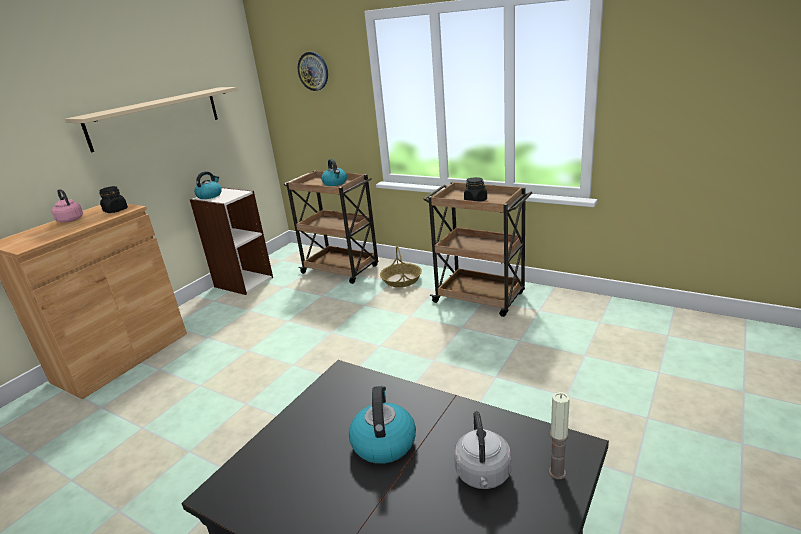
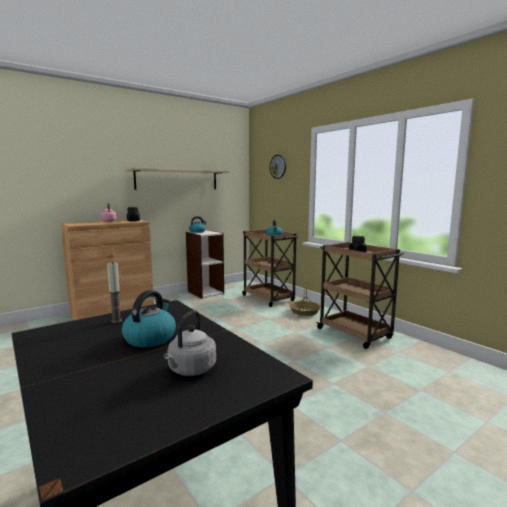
camera: 20 degrees right, 15 degrees down
candle [549,392,570,479] -> candle moved to [107,262,122,323]

